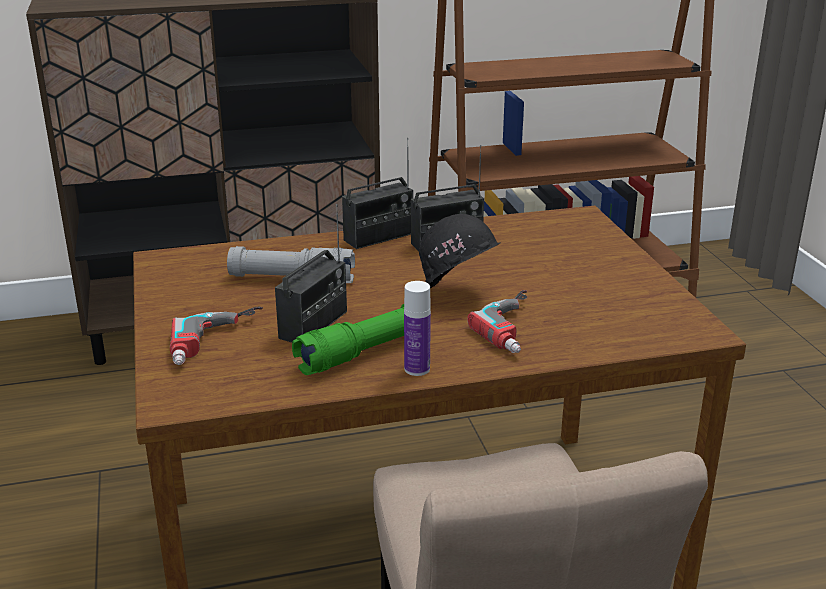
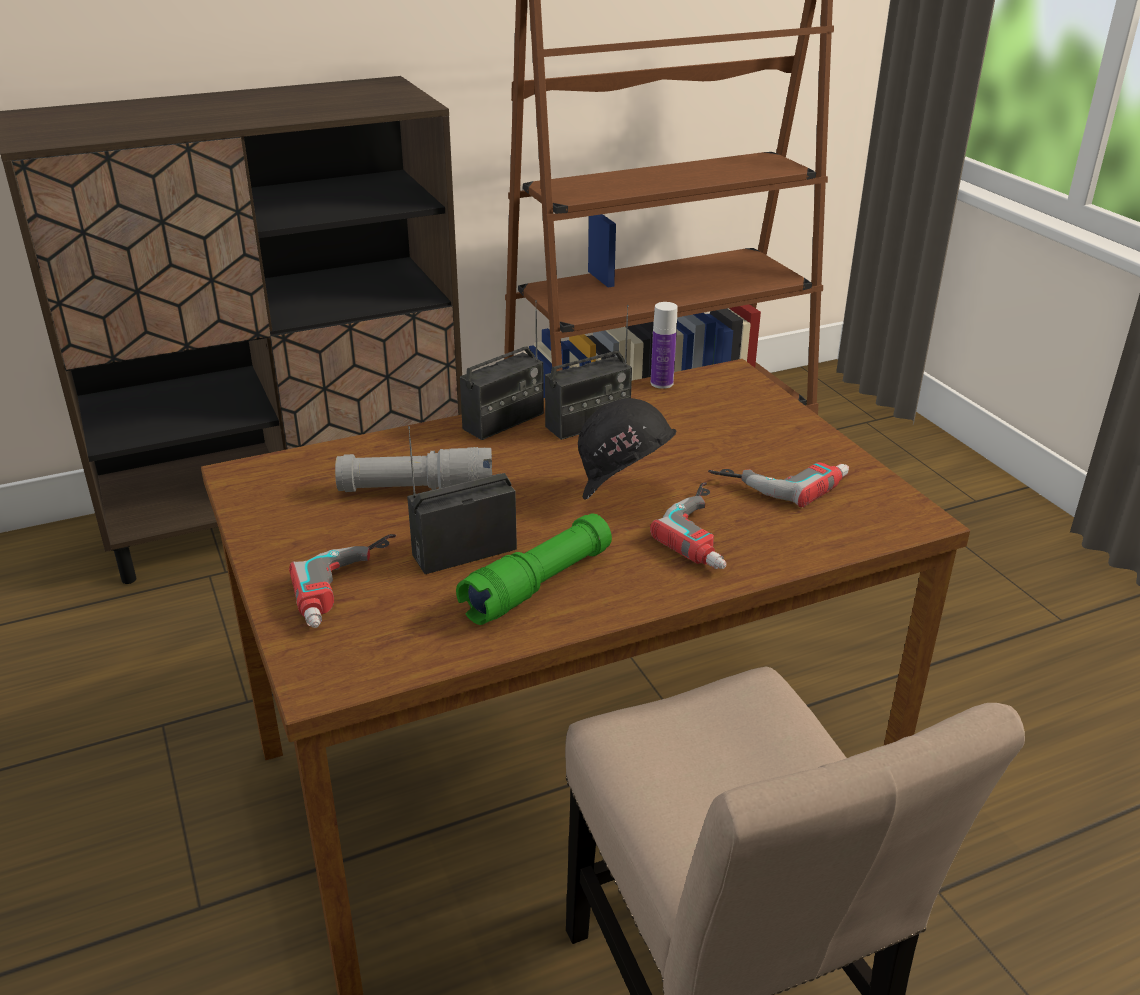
camera: 10 degrees left, 5 degrees up
radio [275,204,347,343] -> radio turned 135 degrees counterclockwise [407,426,517,574]
bottle [404,281,431,376] -> bottle moved to [651,302,677,389]
none -> power drill [708,462,849,507]

